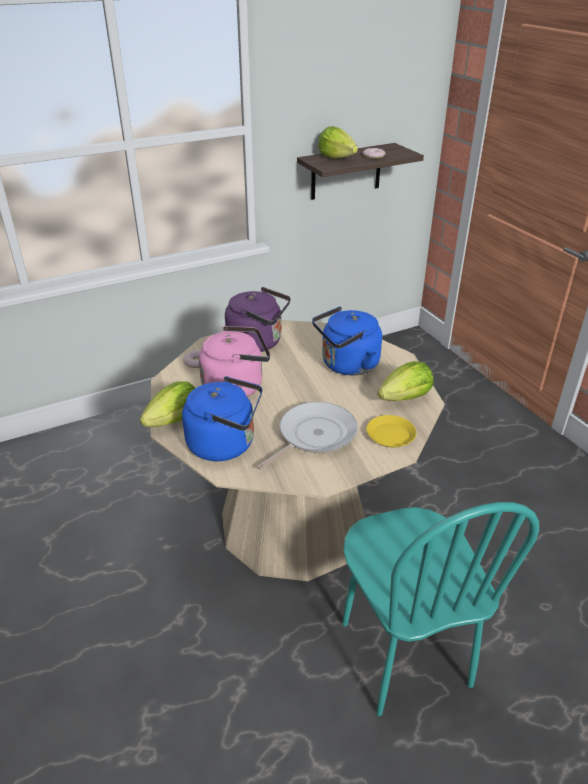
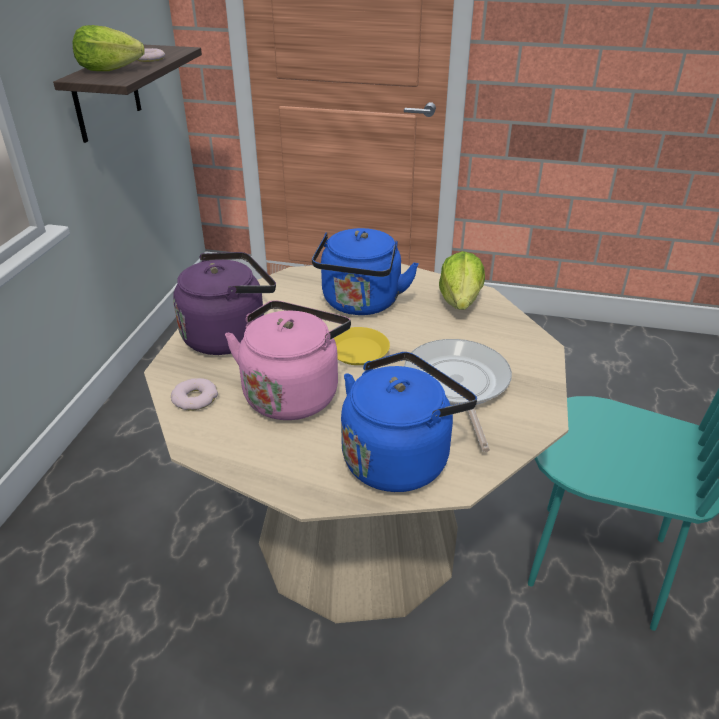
camera: 50 degrees left, 0 degrees up
lettuce [140,381,195,427] -> none
yellow plate [366,415,416,447] -> yellow plate moved to [334,327,390,365]

